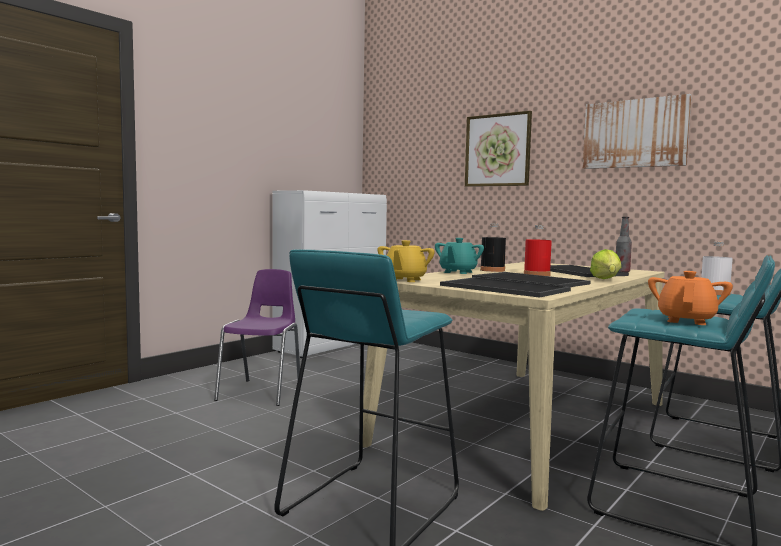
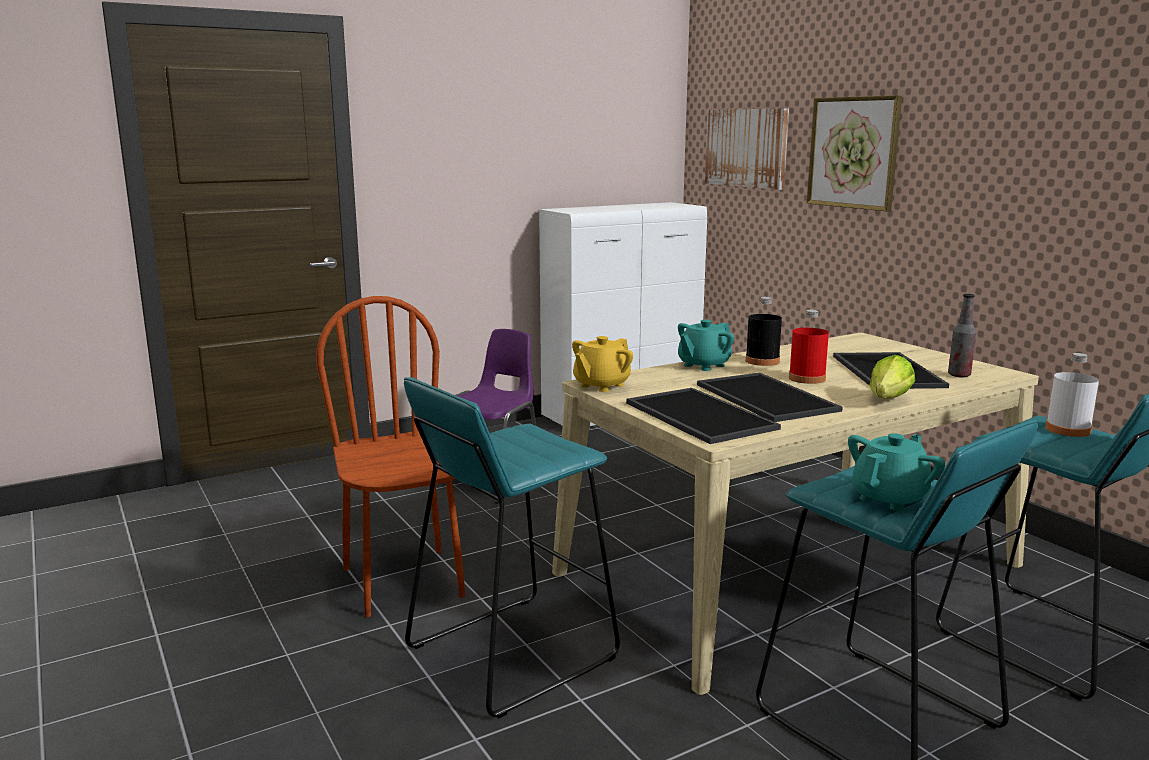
camera: 20 degrees right, 10 degrees up
picture [583,94,692,169] -> picture moved to [705,108,789,190]
orange teapot [648,271,733,325] -> turquoise teapot [848,433,946,511]
none -> brown chair [316,296,465,617]

